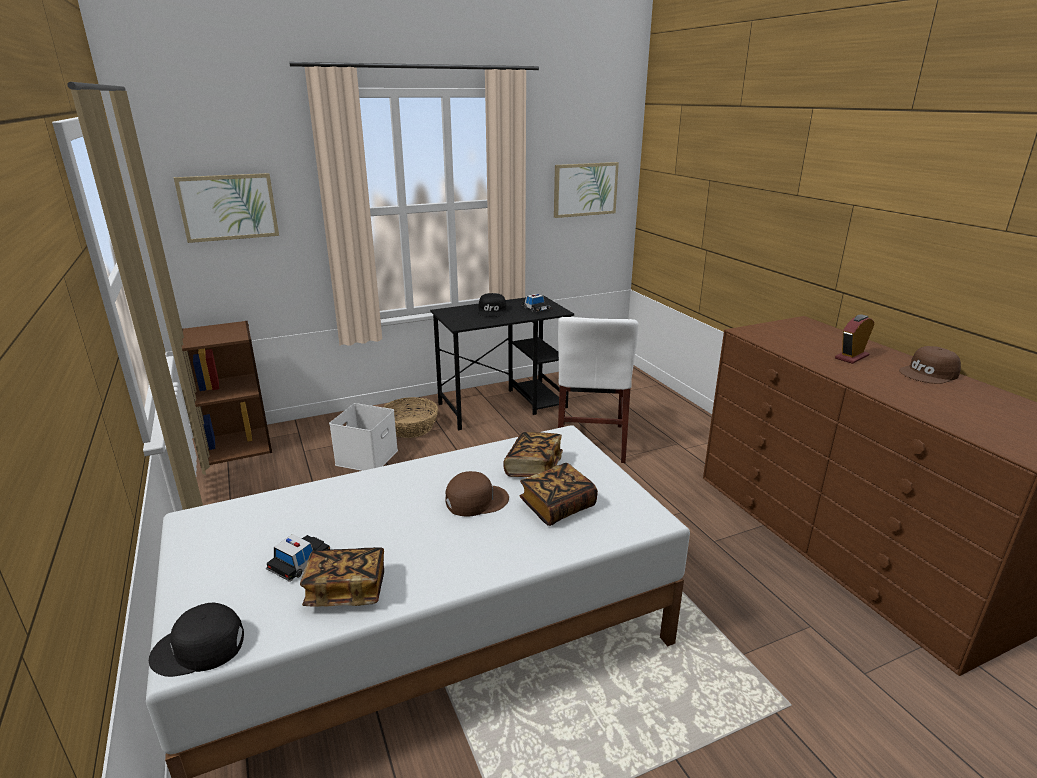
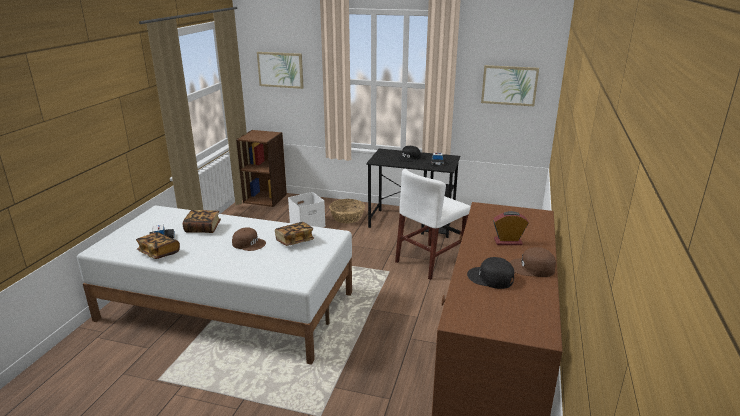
camera: 40 degrees right, 0 degrees up
black cap [149,602,244,677] -> black cap moved to [467,257,515,289]
book [520,463,598,526] -> book moved to [183,210,221,233]

